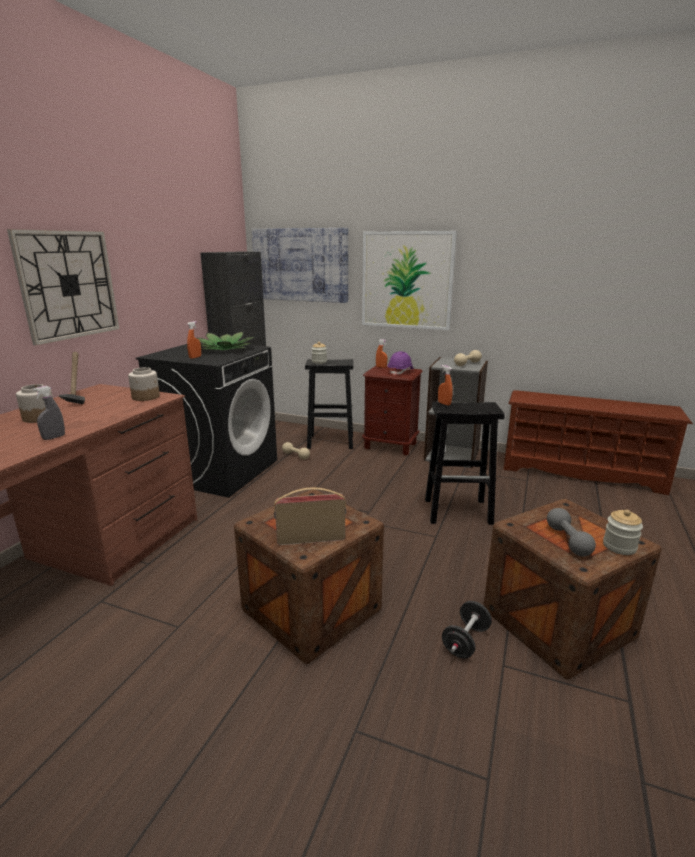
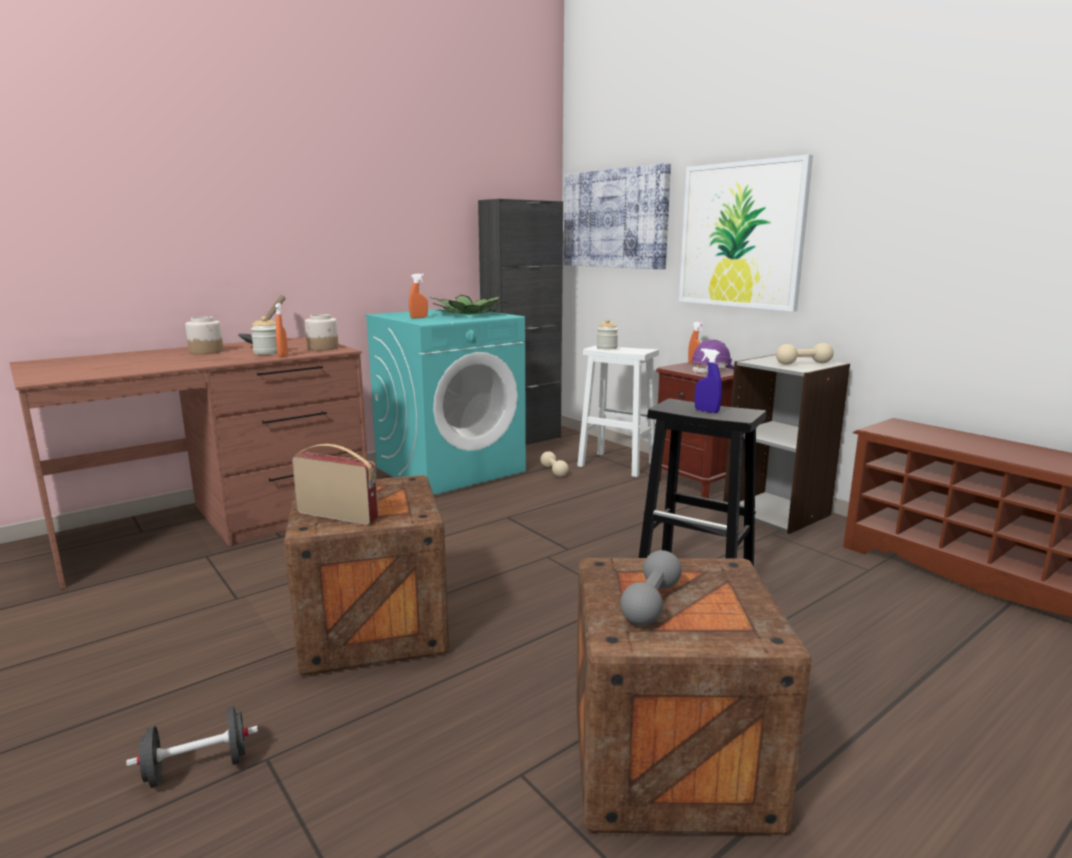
camera: 30 degrees right, 5 degrees down
wall clock [7,229,120,345] -> none
grey spray bottle [33,386,65,440] -> none
black washing machine [136,342,277,498] -> turquoise washing machine [365,309,526,495]
black stool [305,359,353,449] -> white stool [577,345,659,477]
orange spray bottle [438,365,453,406] -> orange spray bottle moved to [275,303,288,357]
black dumbbell [442,601,492,658] -> black dumbbell moved to [126,706,258,788]
jar [603,510,643,555] -> jar moved to [251,316,277,355]
none -> blue spray bottle [695,348,722,413]

